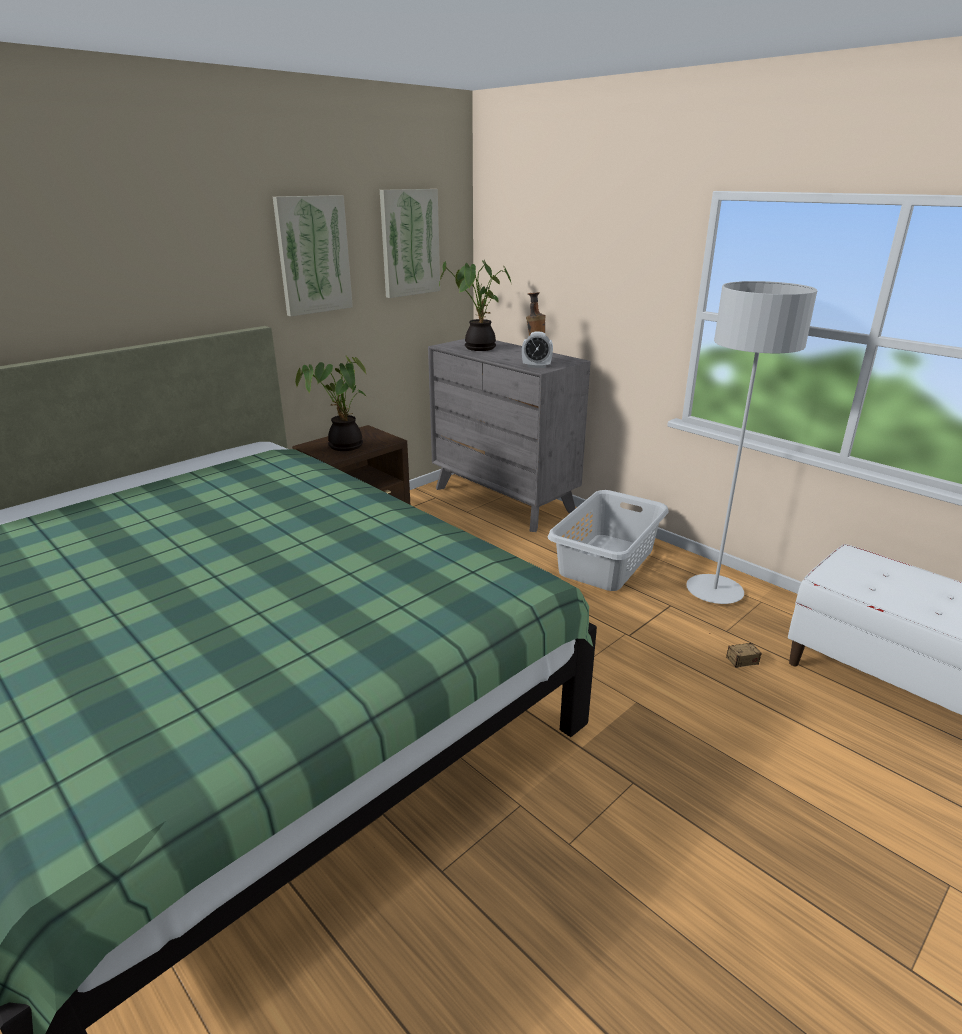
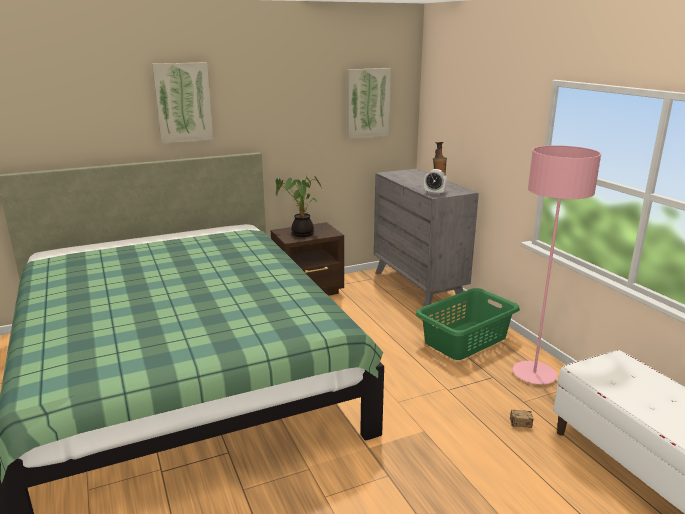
camera: 20 degrees right, 5 degrees down
picture [273,195,353,316] -> picture moved to [152,62,213,144]
potted plant [439,259,511,351] -> none
grey laundry basket [548,490,669,591] -> green laundry basket [416,288,520,360]
grey floor lamp [686,281,817,604] -> pink floor lamp [513,145,601,384]

